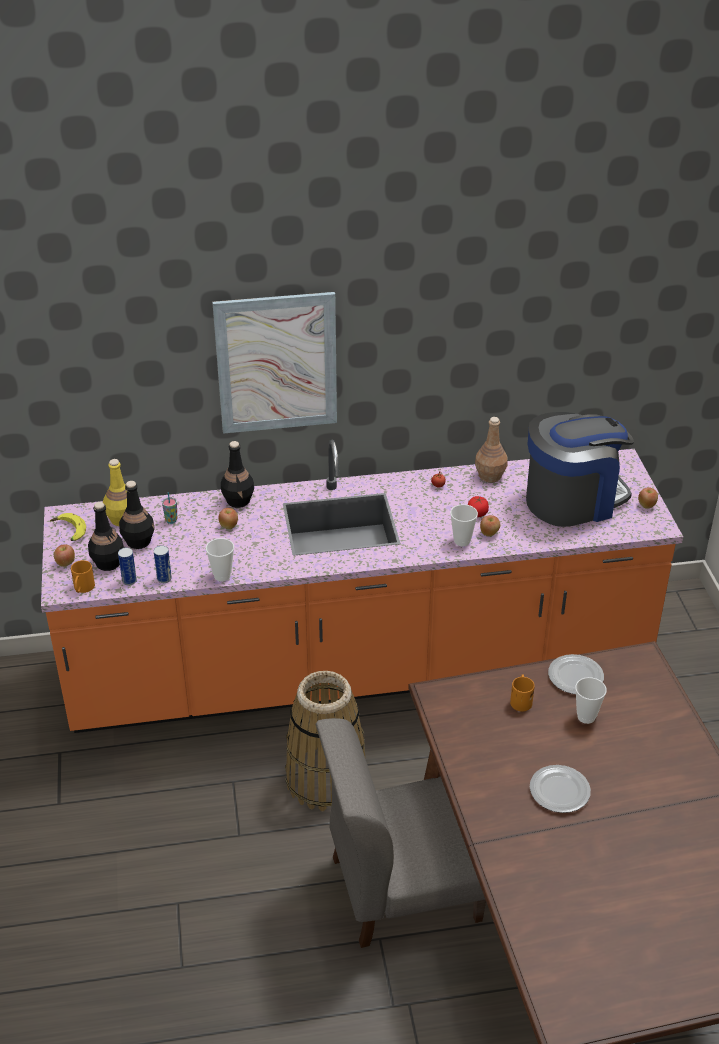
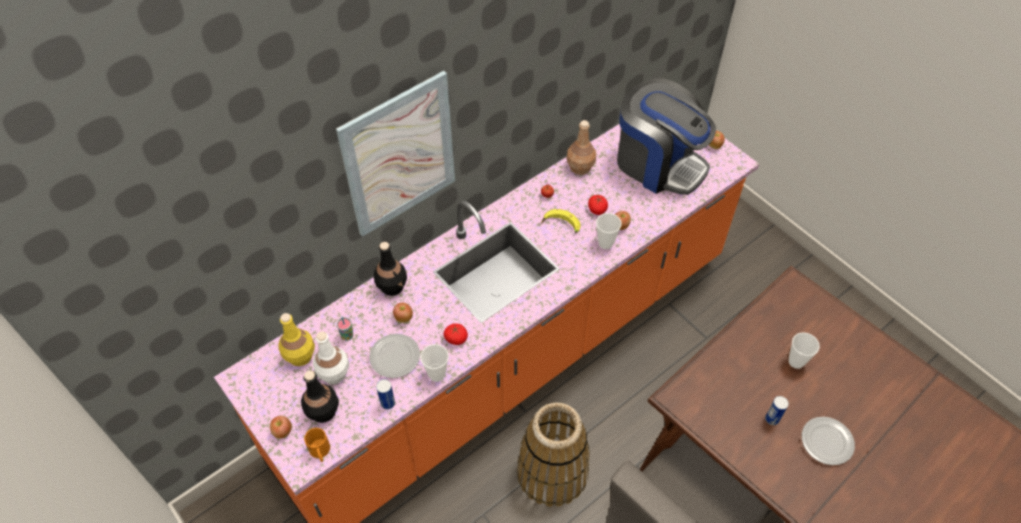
camera: 30 degrees left, 15 degrees up
banana [50,513,86,541] -> banana moved to [541,209,581,233]
can [118,548,137,585] -> can moved to [765,396,789,425]
black bottle [119,481,155,549] -> white bottle [313,331,349,384]
orange mug [510,674,535,711] -> none
coffee machine [526,412,634,527] -> coffee machine turned 90 degrees clockwise [617,79,716,195]
plate [548,654,604,694] -> plate moved to [369,334,420,378]
none -> tomato [443,323,468,345]

